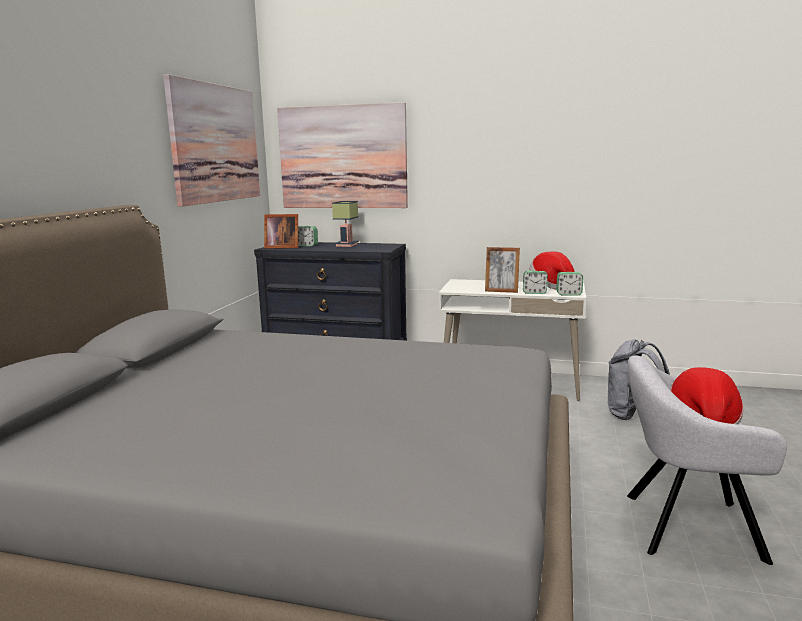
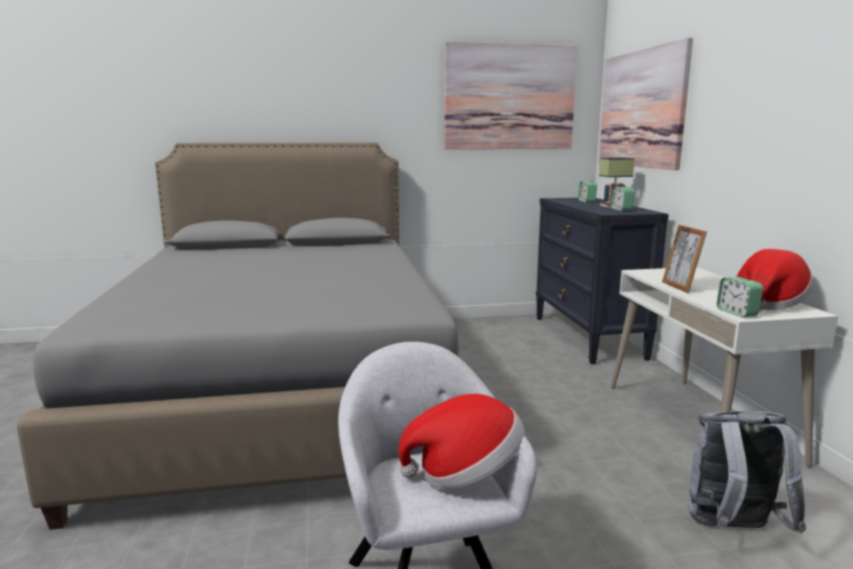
camera: 65 degrees right, 0 degrees up
picture frame [264,214,298,249] -> none
alarm clock [523,271,548,294] -> alarm clock moved to [610,187,635,211]

